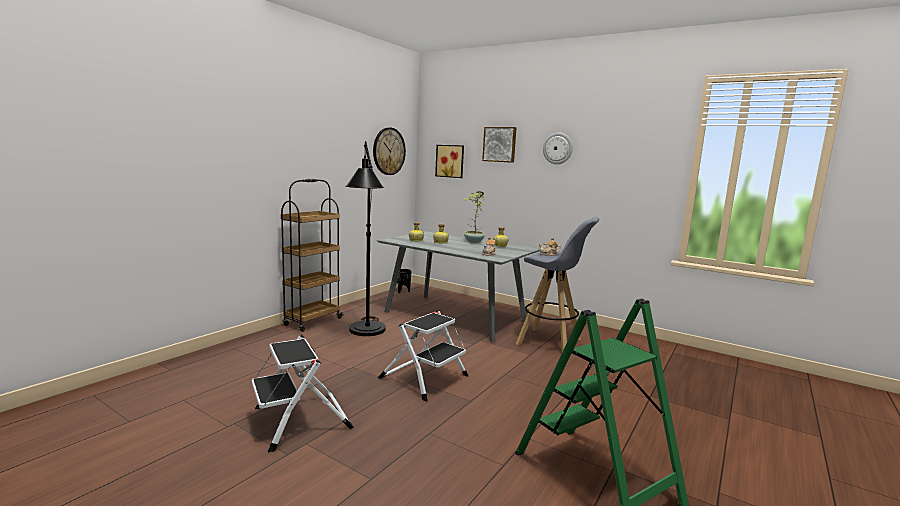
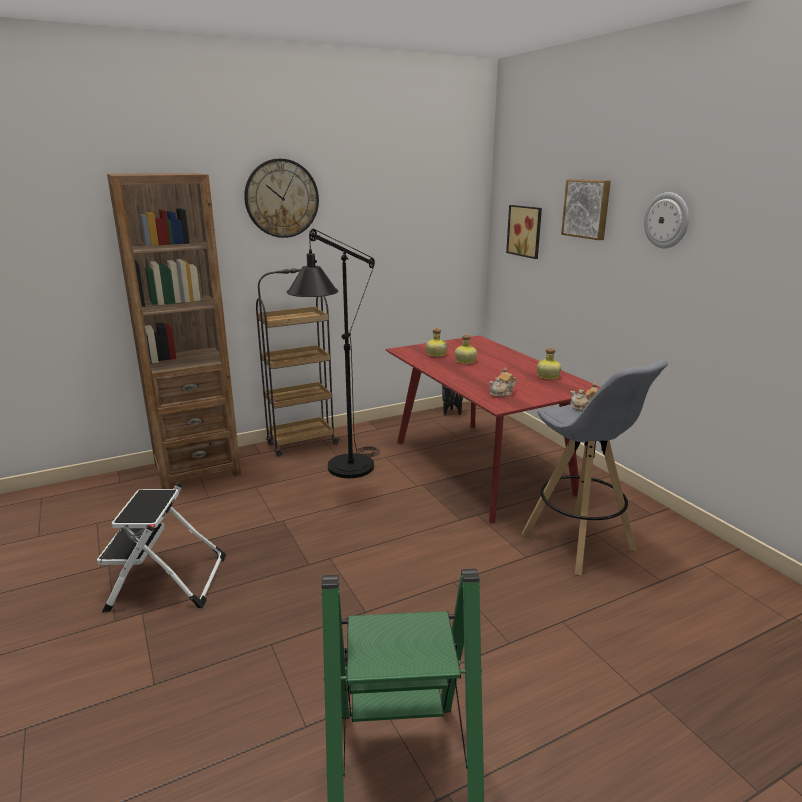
camera: 30 degrees right, 10 degrees up
wall clock [373,128,406,175] -> wall clock moved to [244,159,319,238]
grey dining table [377,231,540,343] -> red dining table [386,335,600,523]
step ladder [378,310,469,402] -> none
potted plant [463,191,485,243] -> none
none -> brown bookcase [107,173,241,489]

